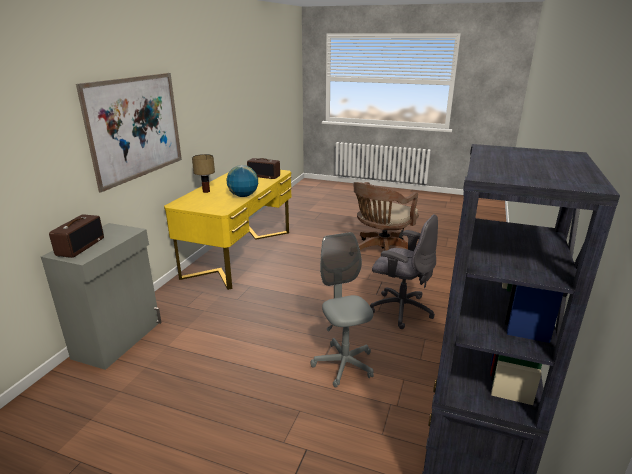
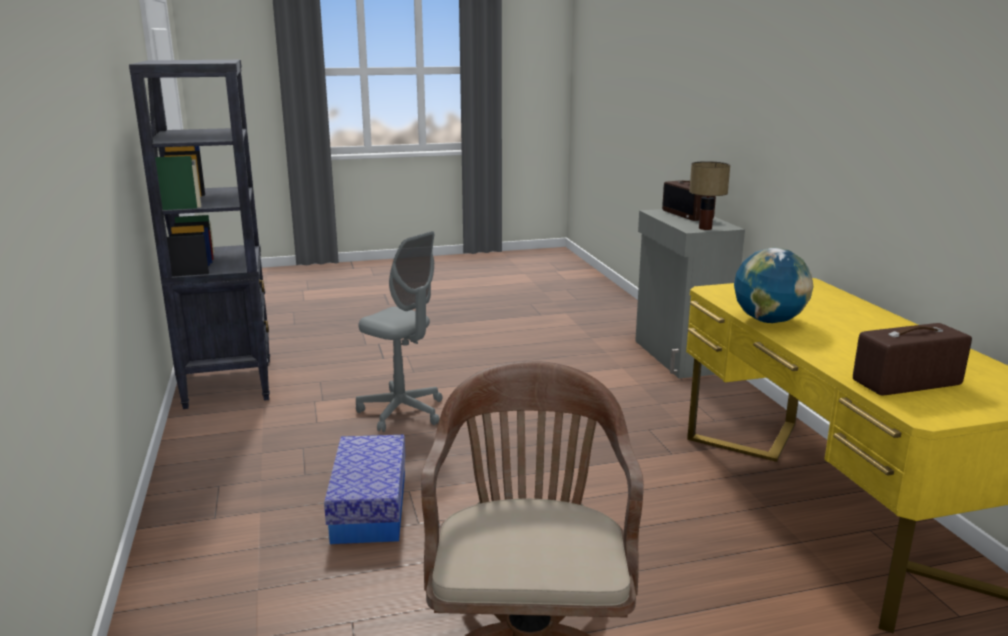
camera: 145 degrees right, 5 degrees down
picture [76,73,182,192] -> none
table lamp [192,154,215,193] -> table lamp moved to [689,161,730,230]
grey office chair [370,214,438,329] -> storage box [324,435,405,544]

